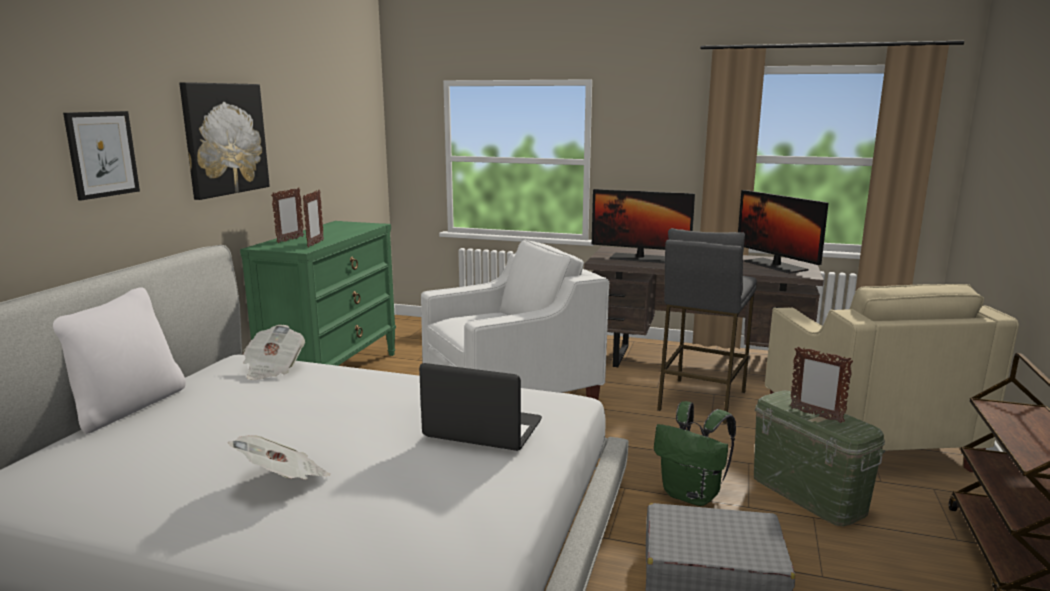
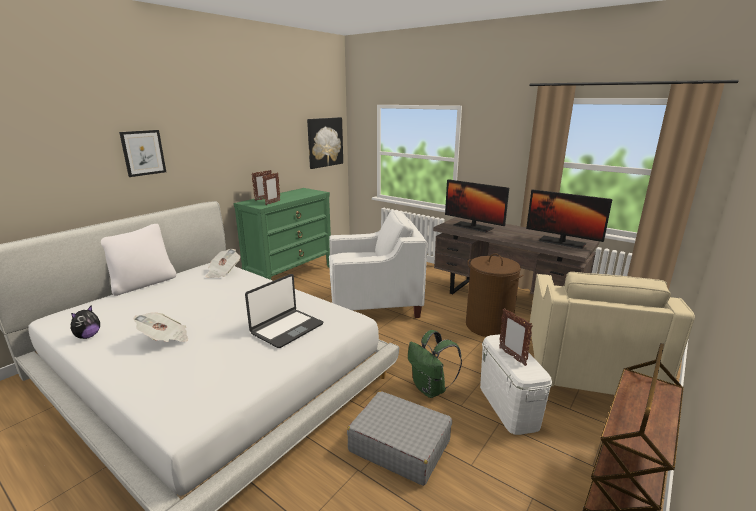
camera: 20 degrees right, 5 degrees up
picture [179,82,270,200] -> picture moved to [307,117,343,169]
laptop [419,363,542,451] -> laptop turned 90 degrees clockwise [245,274,324,348]
grey stool [657,228,757,424] -> brown laundry basket [466,253,523,337]
monitor [738,190,829,274] -> monitor turned 45 degrees counterclockwise [526,189,612,249]
green storage box [754,391,885,527] -> white storage box [480,334,552,435]
none -> plush toy [71,306,100,339]

